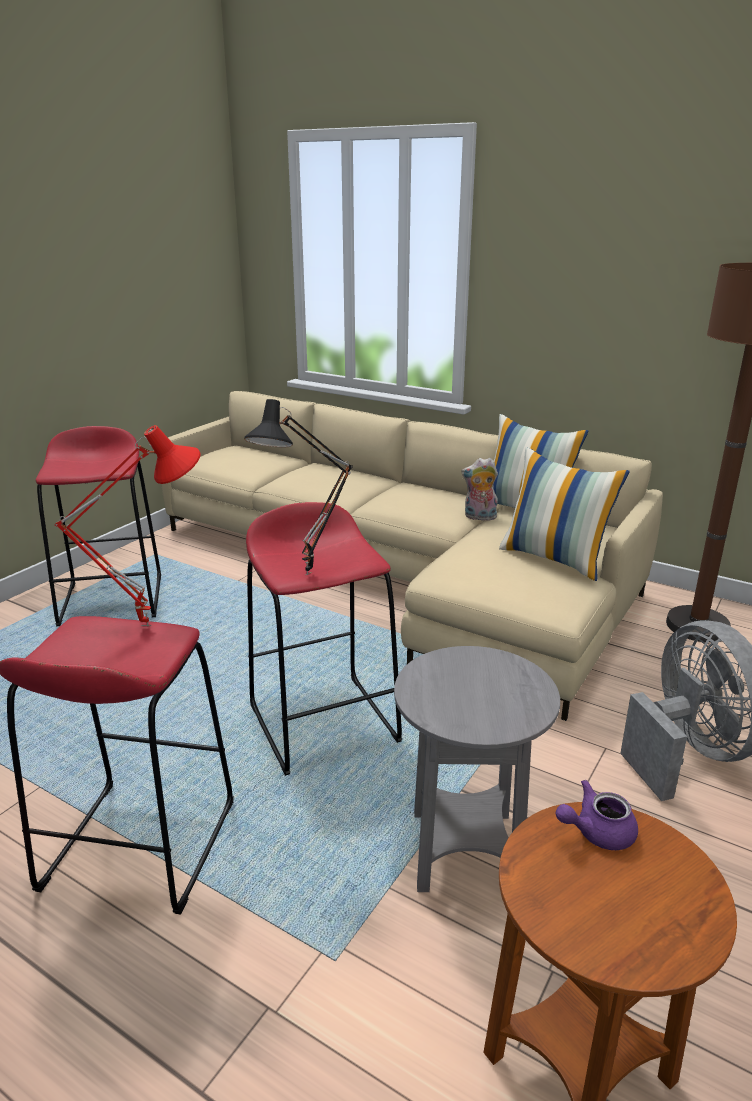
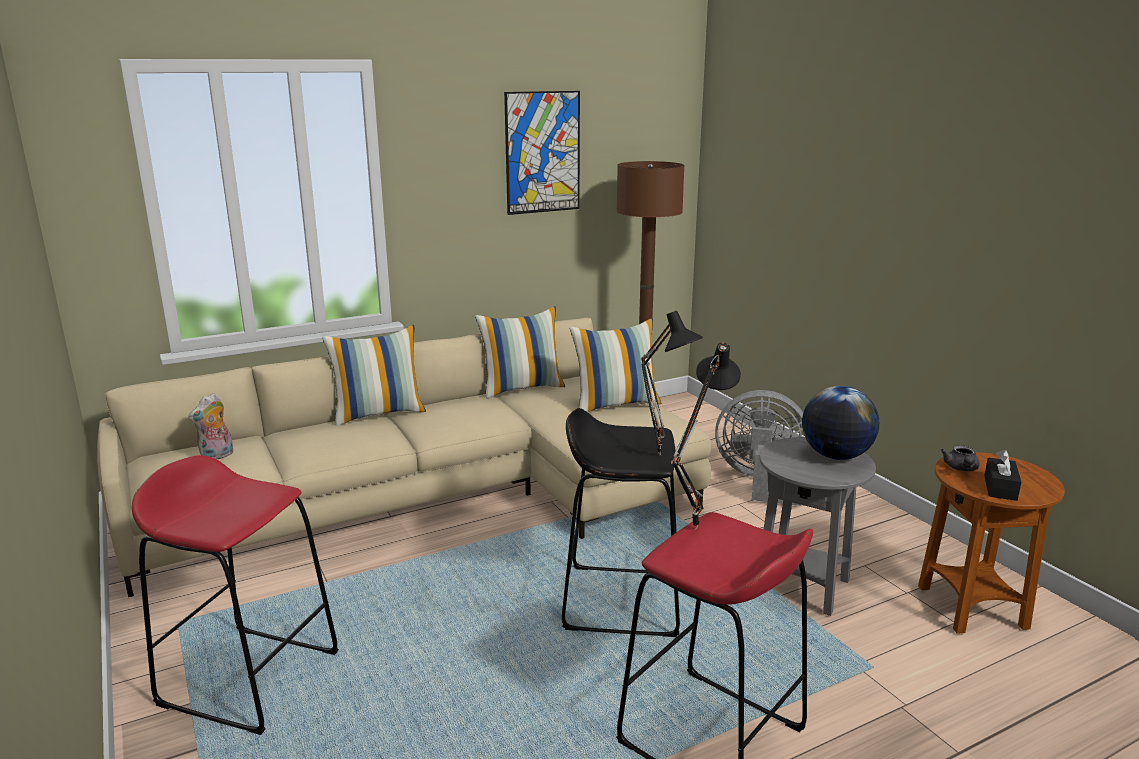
camera: 60 degrees left, 5 degrees down
red table lamp [55,425,201,627] -> black table lamp [671,343,741,531]
red stool [246,502,402,776] -> black stool [562,408,680,637]
plush toy [461,458,498,521] -> plush toy moved to [188,393,233,459]
purple teapot [555,780,638,850] -> grey teapot [941,445,979,472]
none -> pillow [322,325,426,426]
none -> picture [504,91,580,215]
none -> globe [802,386,879,460]
none -> black tissue box [984,450,1021,501]

